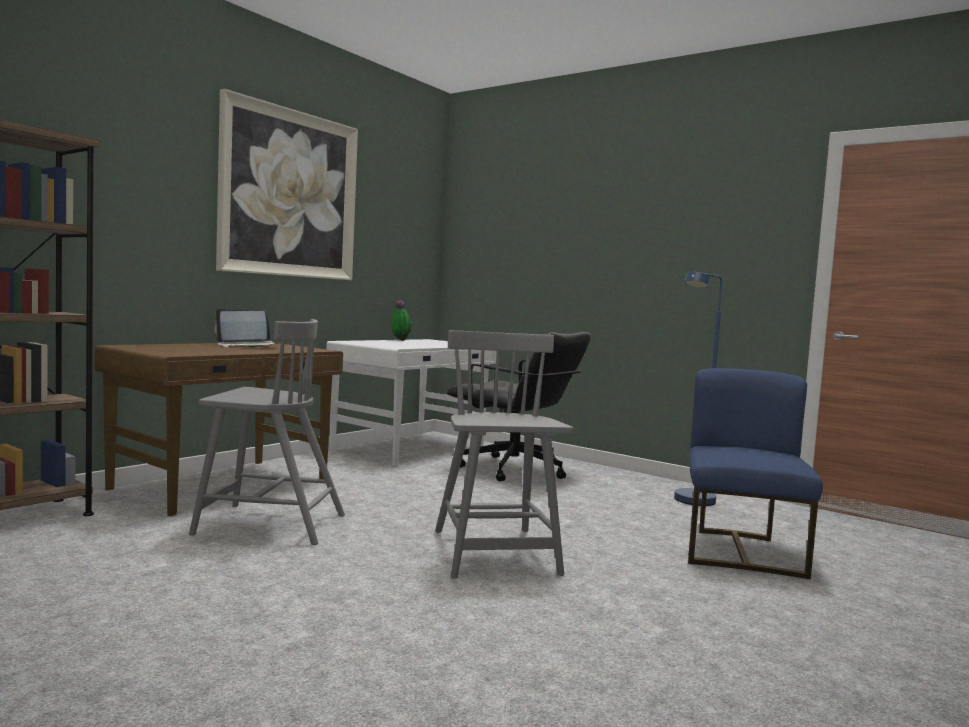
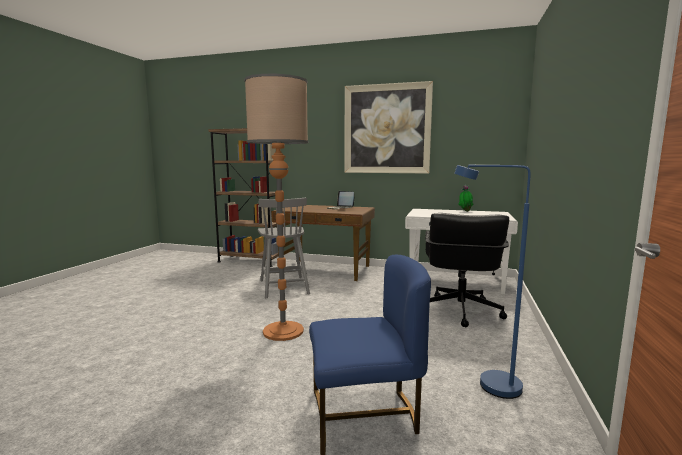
camera: 70 degrees right, 5 degrees up
grey chair [435,330,573,579] -> floor lamp [244,74,309,341]

